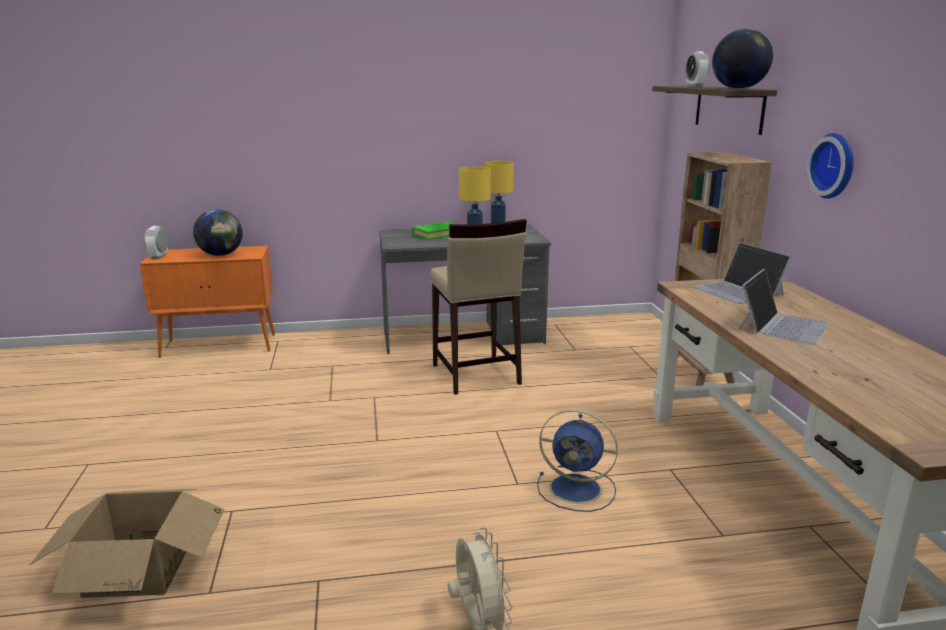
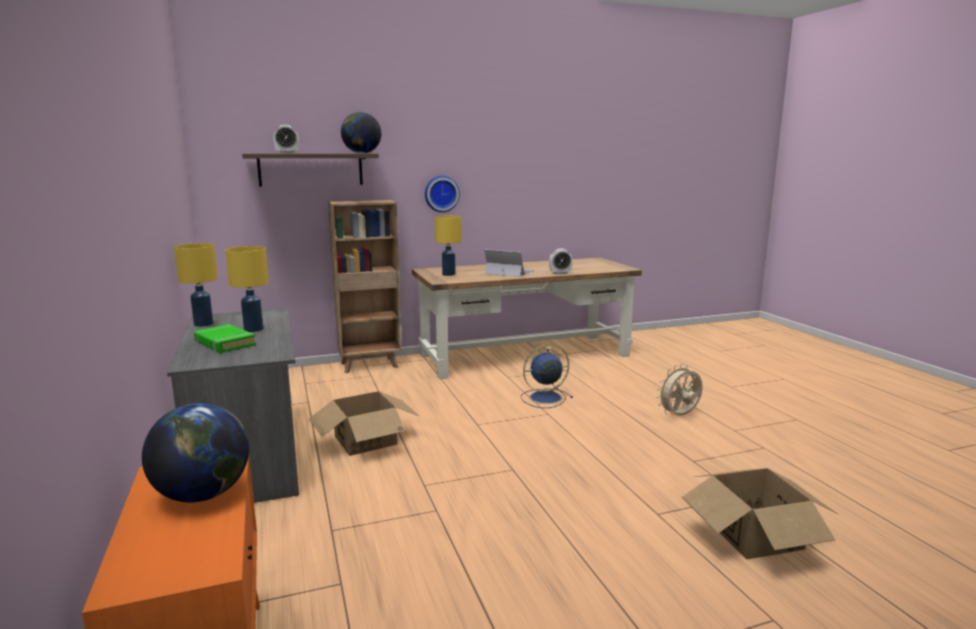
camera: 100 degrees left, 5 degrees down
alarm clock [144,226,168,259] -> alarm clock moved to [549,249,573,274]
beige stool [430,219,527,395] -> cardboard box [309,391,419,456]
blue fan [537,409,618,512] -> blue fan turned 120 degrees counterclockwise [521,344,573,408]
laptop [693,243,791,304] -> yellow table lamp [435,216,461,276]

